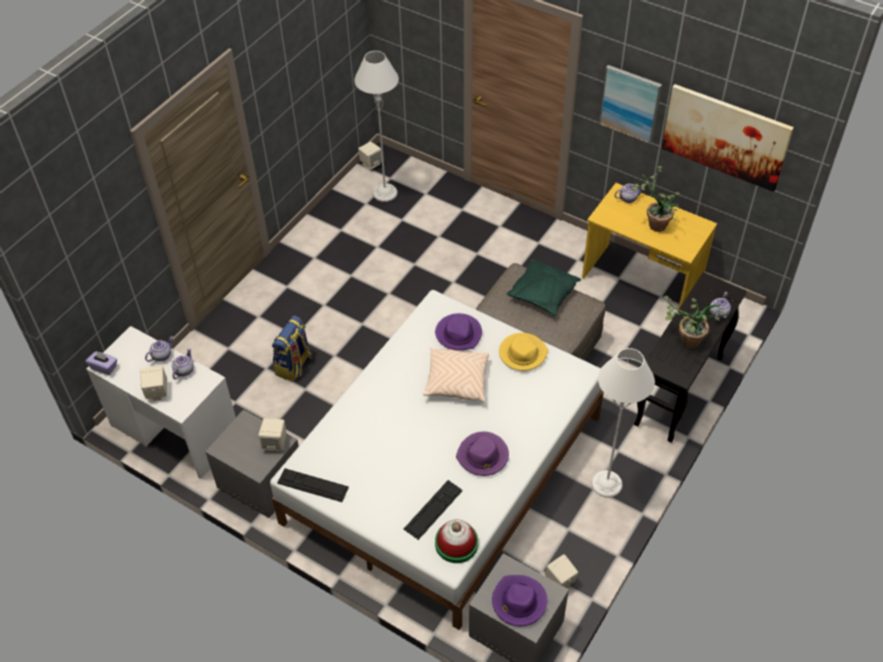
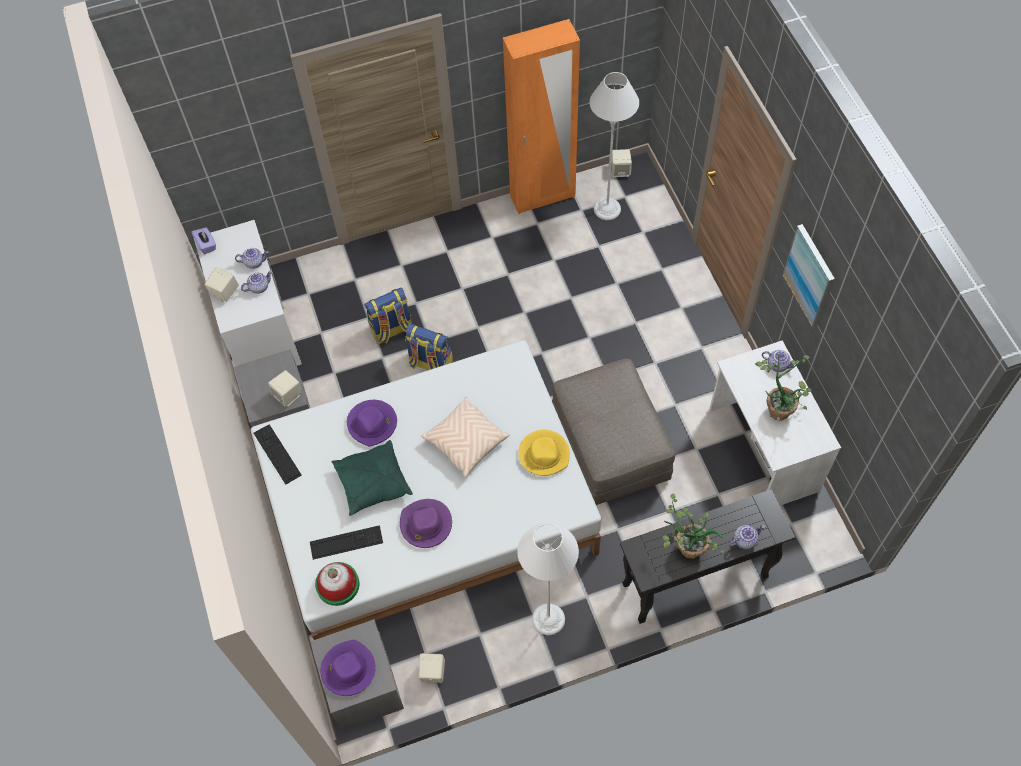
camera: 40 degrees right, 10 degrees up
purple hat [435,313,482,350] -> purple hat moved to [347,400,397,447]
green pillow [506,259,581,316] -> green pillow moved to [331,440,413,516]
yellow desk [582,183,717,310] -> white desk [709,340,841,506]
picture [661,84,794,192] -> none
none -> backpack [405,323,453,370]
none -> orange wardrobe [503,19,580,214]

